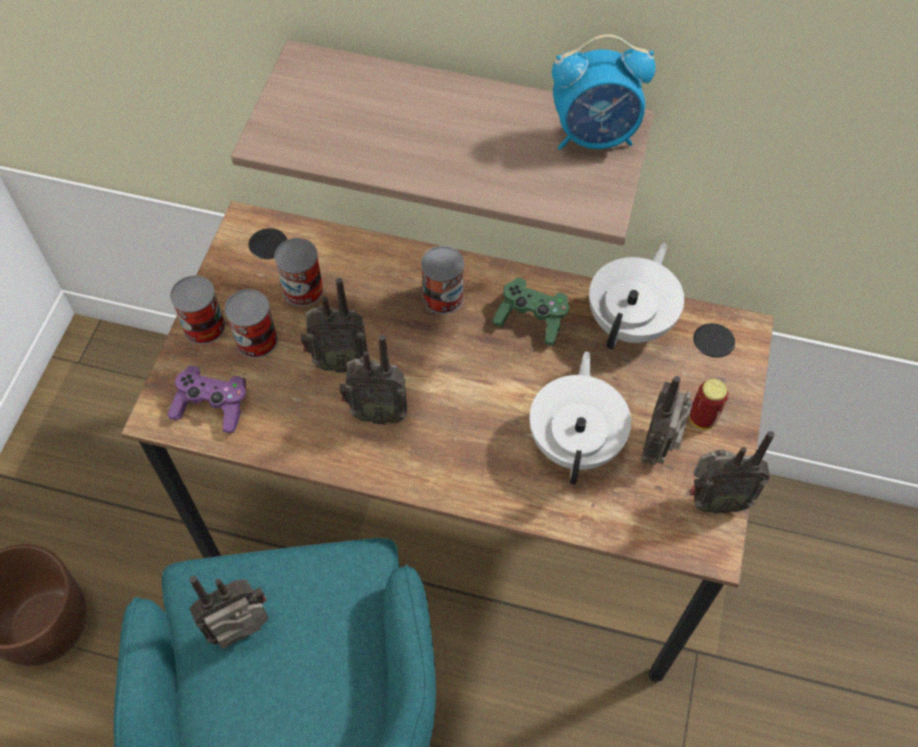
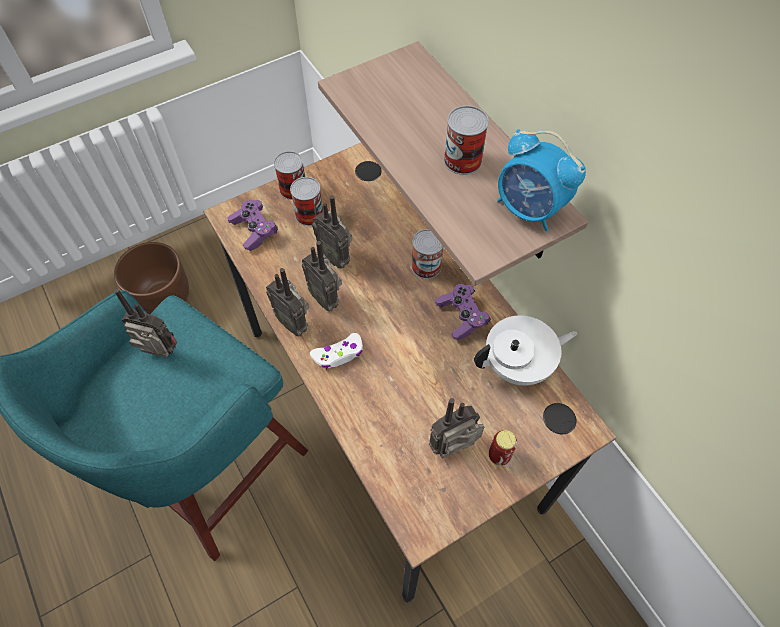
camera: 45 degrees right, 0 degrees up
can [274,238,324,306] -> can moved to [444,105,489,175]
green game controller [492,278,569,345] -> purple game controller [435,284,491,340]
white teapot [530,352,631,485] -> none
radio [689,431,775,514] -> radio moved to [266,268,309,336]
none -> white game controller [310,333,363,369]

